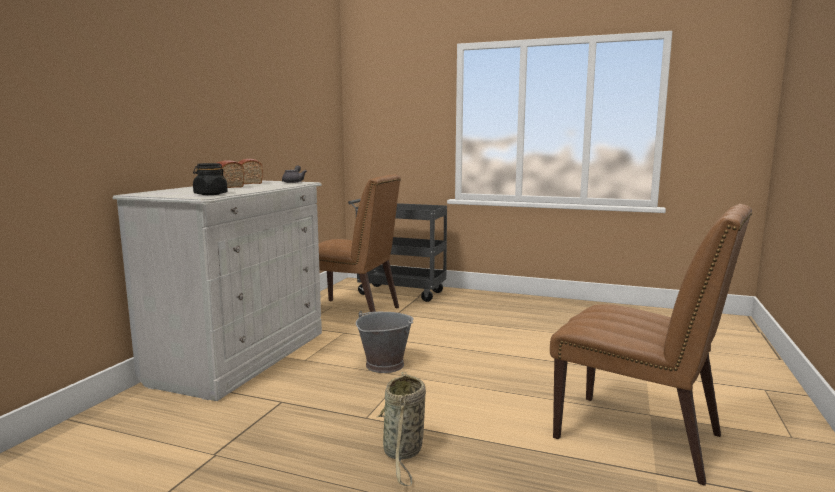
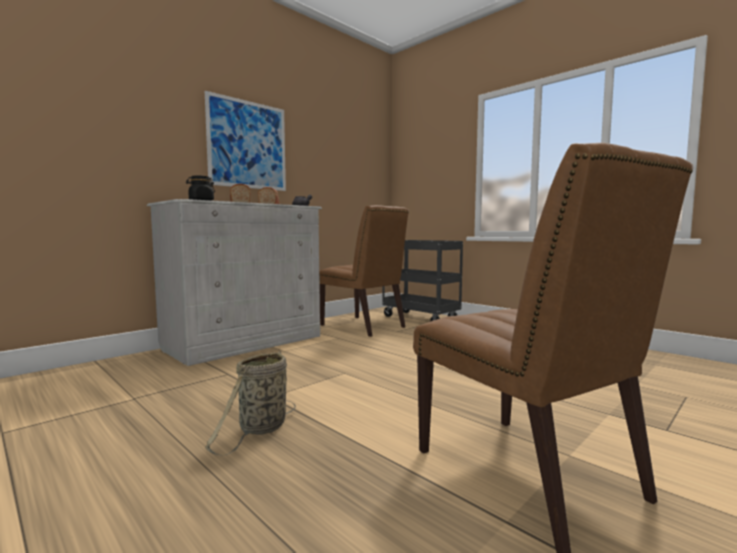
camera: 25 degrees right, 5 degrees down
grey bucket [356,311,414,373] -> none
none -> picture [205,91,286,191]

